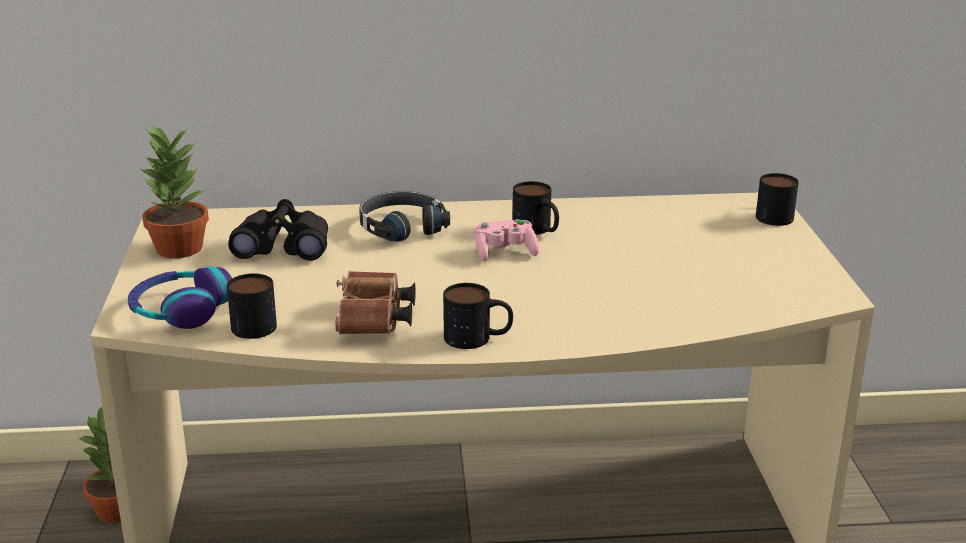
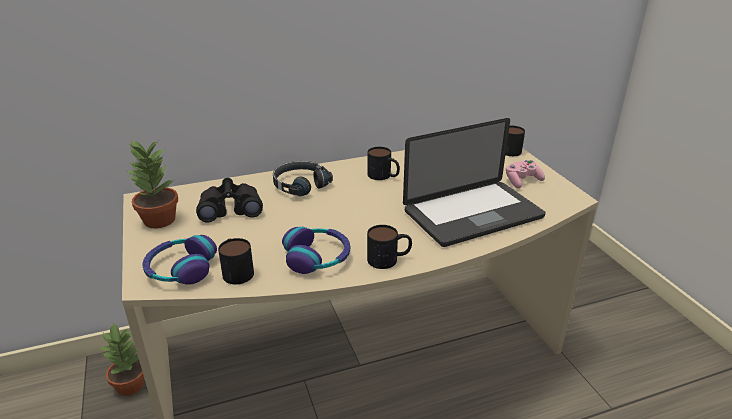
camera: 15 degrees left, 5 degrees up
brown binoculars [335,271,416,334] -> headphones [282,227,350,274]
pink game controller [474,219,539,261] -> pink game controller moved to [506,160,545,189]
none -> laptop [403,118,546,247]

